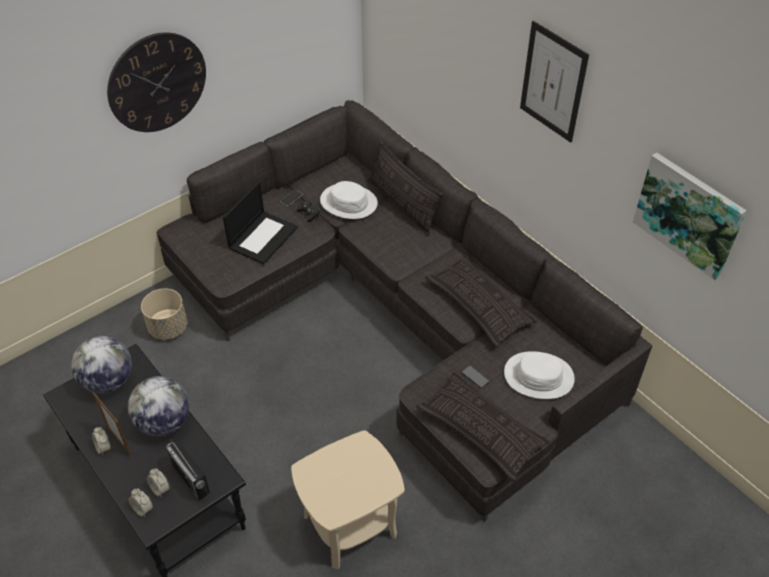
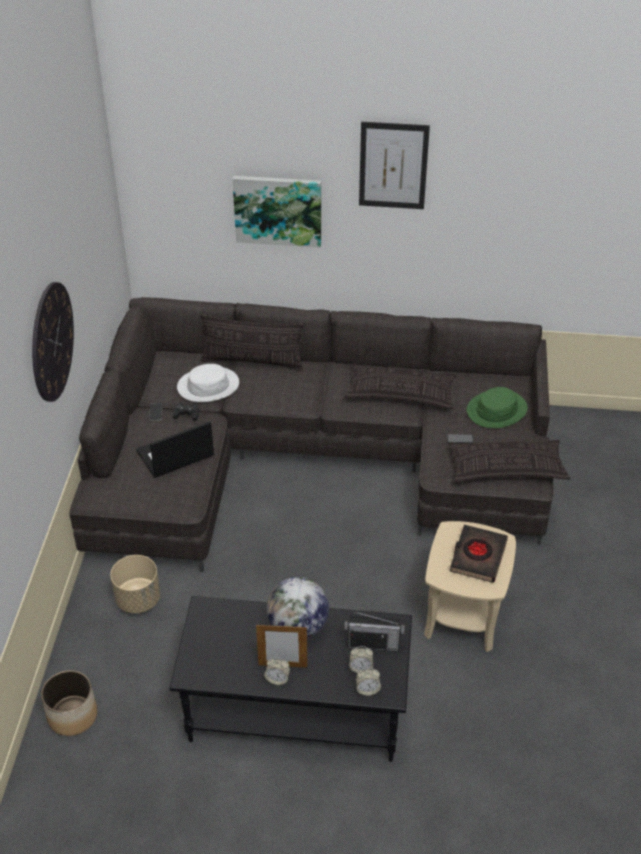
camera: 45 degrees left, 5 degrees down
globe [71,336,132,394] -> none
laptop [223,182,298,264] -> laptop turned 105 degrees counterclockwise [136,421,214,478]
white hat [504,351,575,399] -> green hat [467,387,528,429]
picture [633,153,747,280] -> picture moved to [232,176,321,248]
none -> planter [41,670,97,736]
none -> black book [450,525,508,583]

